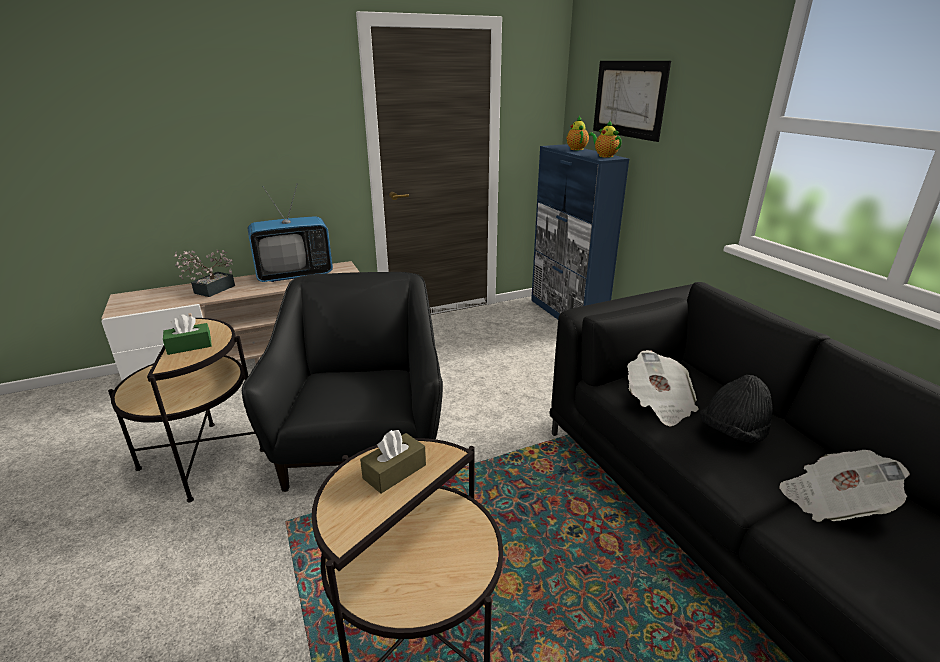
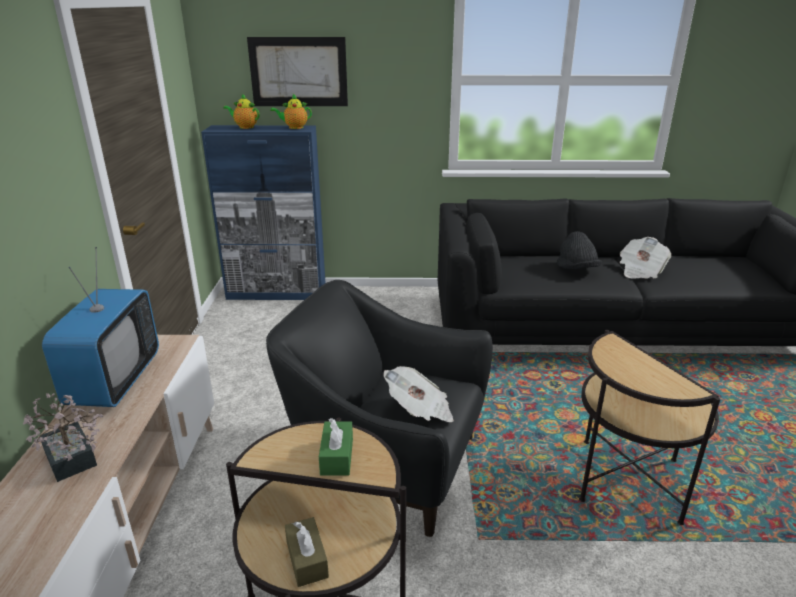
camera: 65 degrees left, 0 degrees up
brown tissue box [360,430,426,494] -> brown tissue box moved to [285,517,329,587]
newspaper [627,350,699,427] -> newspaper moved to [383,366,454,422]

